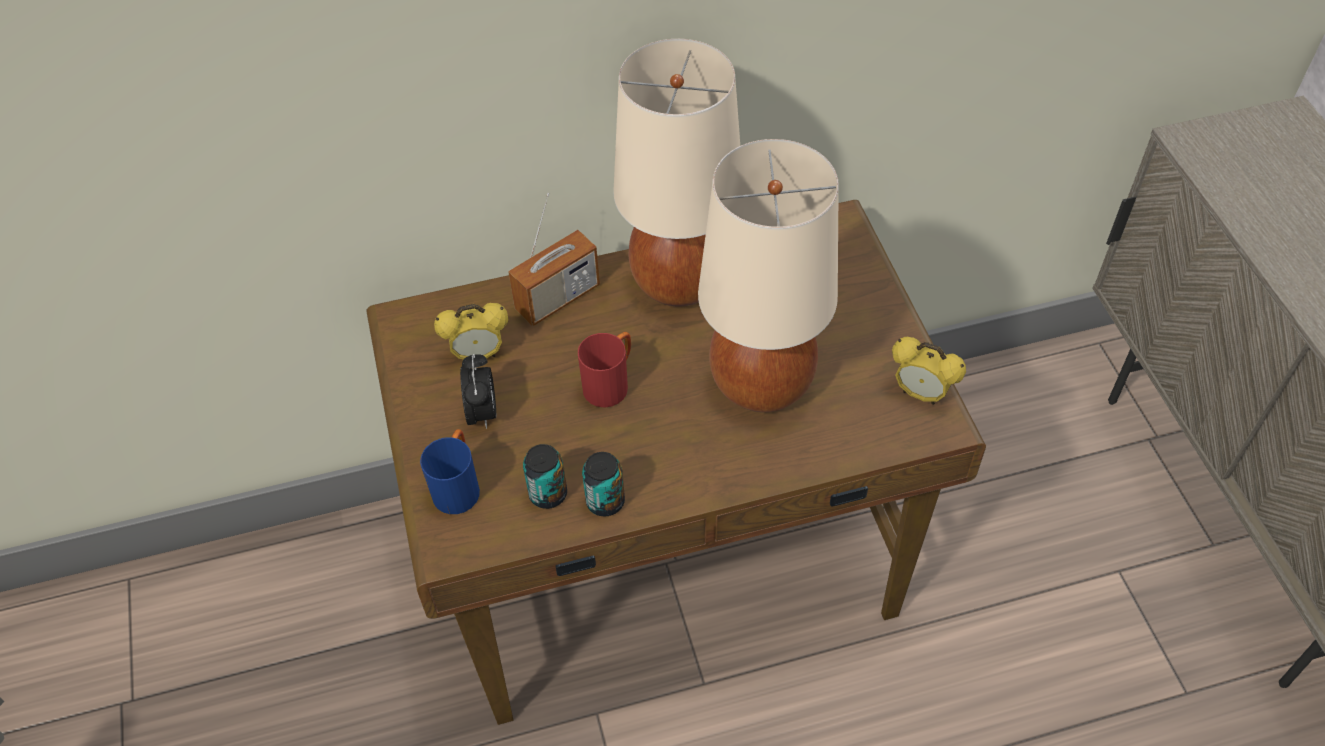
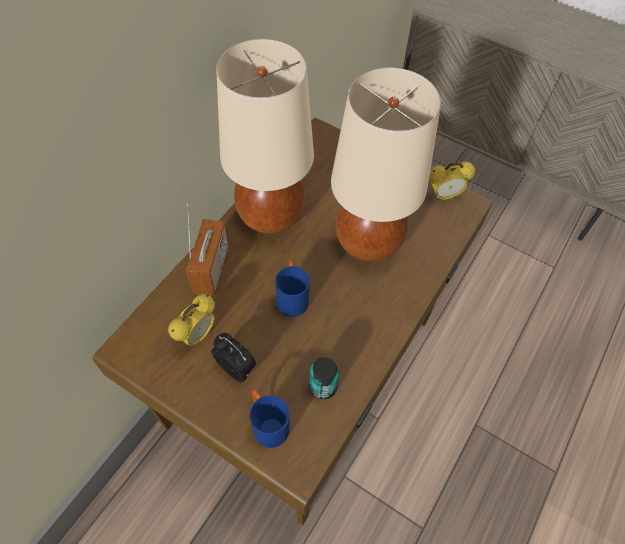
camera: 45 degrees left, 5 degrees up
red mug [578,332,631,408] -> blue mug [275,260,310,317]
can [582,452,625,516] -> none

